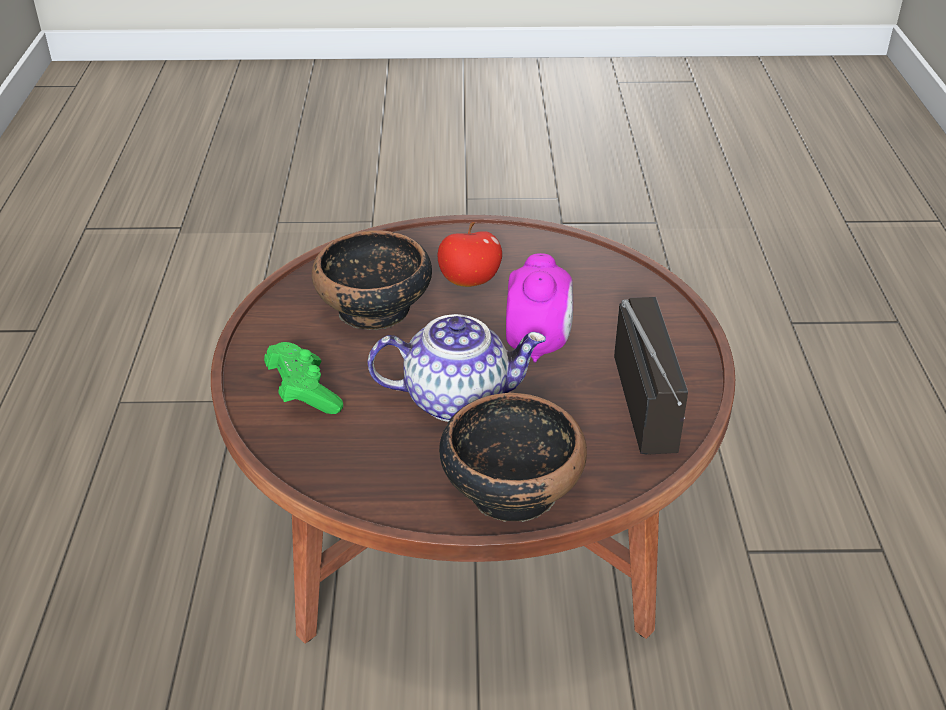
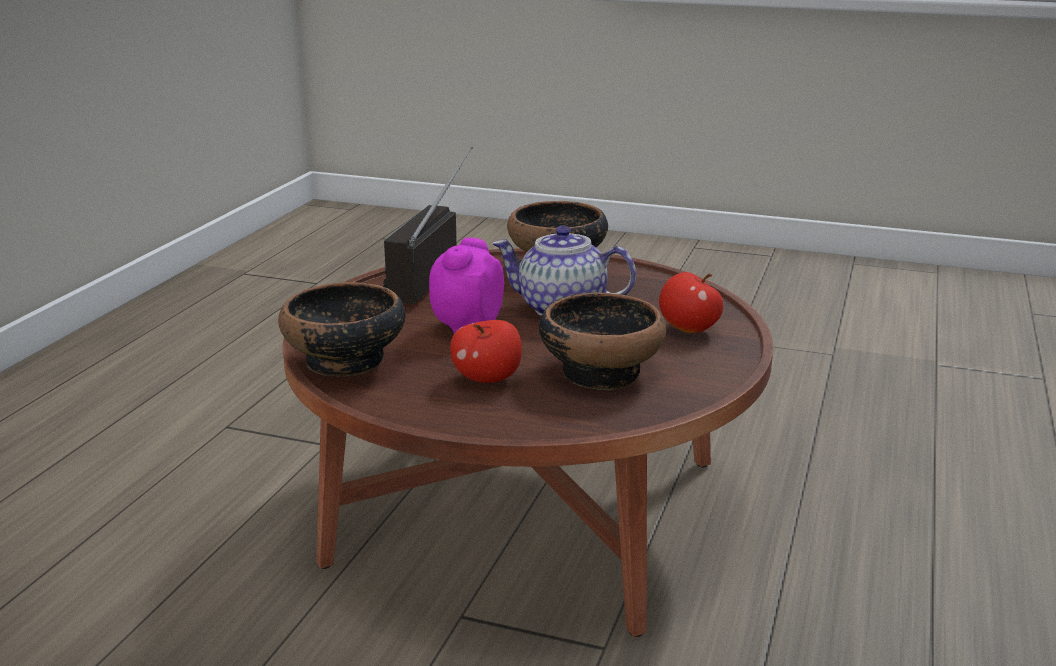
camera: 160 degrees left, 15 degrees down
green game controller [264,342,343,414] -> apple [659,272,723,333]
none -> bowl [278,282,406,377]

